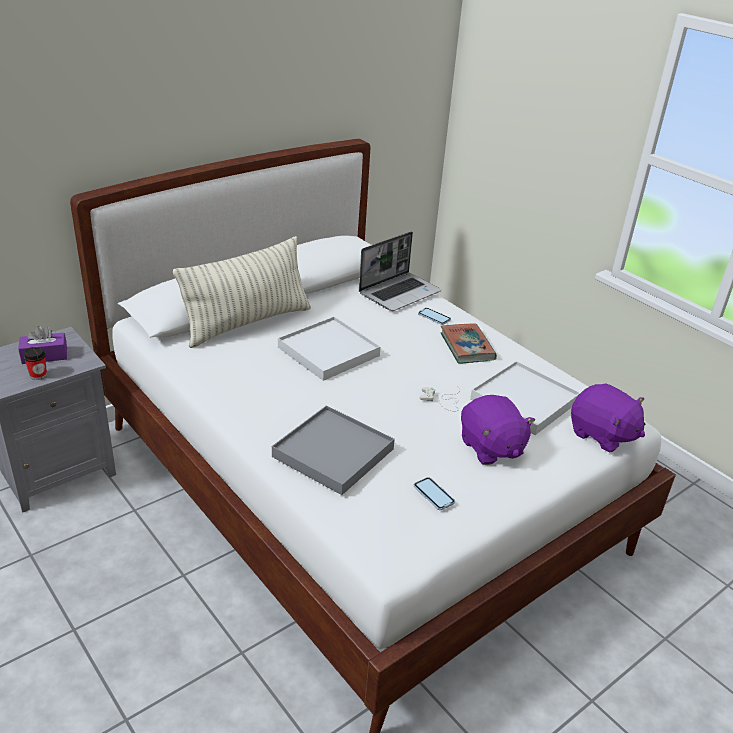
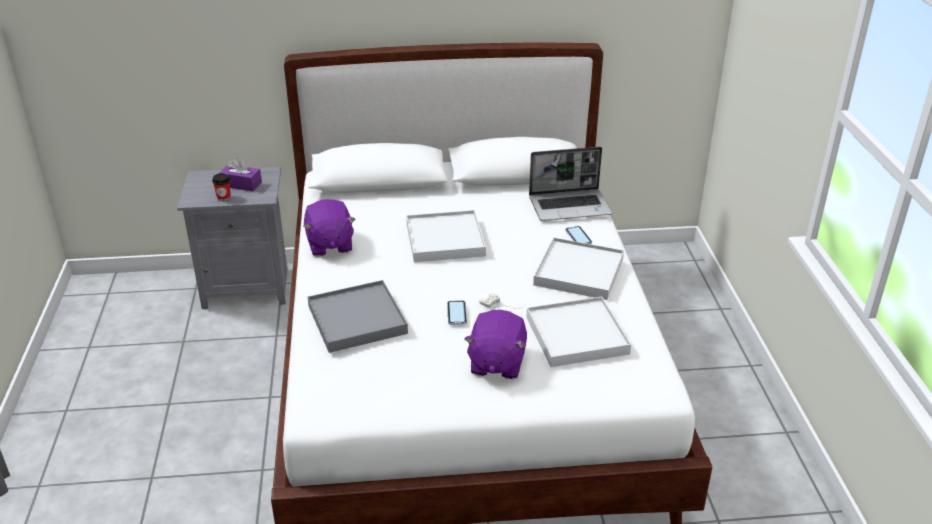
camera: 35 degrees right, 0 degrees up
pillow [173,236,311,348] -> none
phone [414,477,455,510] -> phone moved to [447,301,467,325]
book [441,324,497,364] -> white tray [533,237,624,300]
purple plush toy [571,384,645,453] -> purple plush toy moved to [303,199,356,256]

